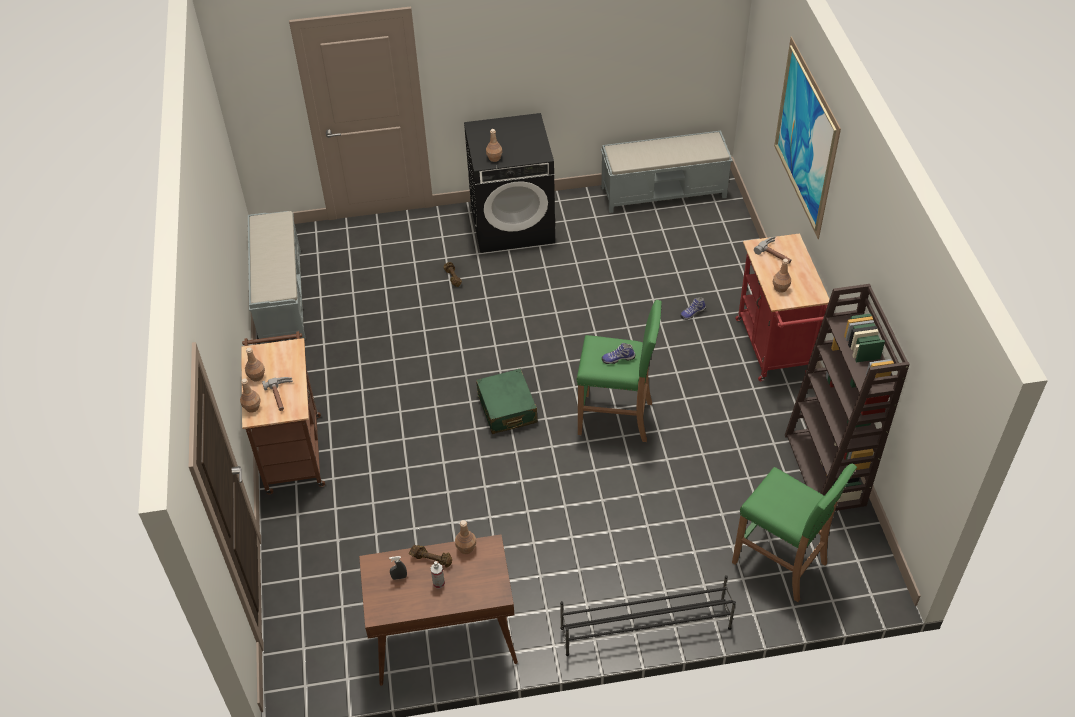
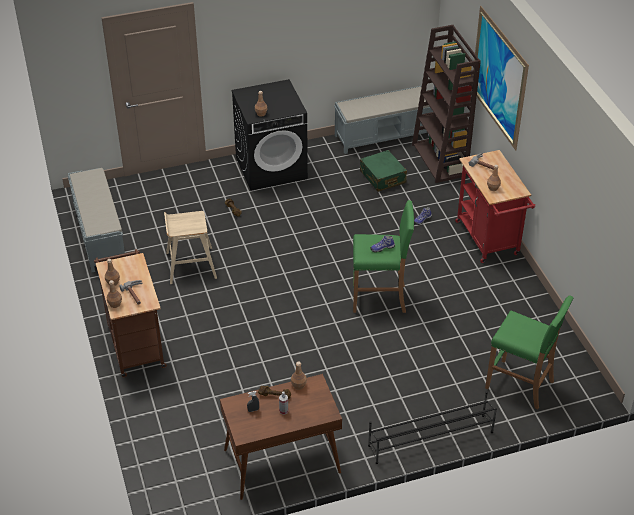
camera: 10 degrees left, 5 degrees down
green suitcase [476,368,538,434] -> green suitcase moved to [360,150,407,192]
brown bookcase [785,284,910,511] -> brown bookcase moved to [412,25,481,183]
none -> beige stool [164,211,217,284]

